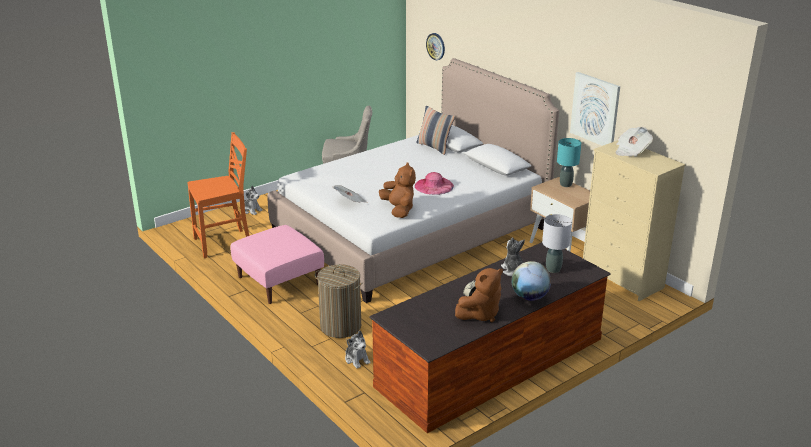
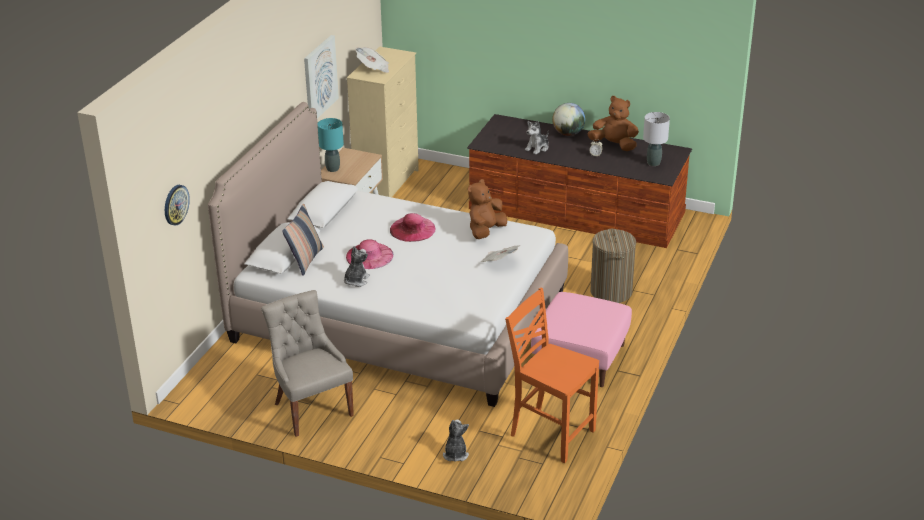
camera: 120 degrees left, 5 degrees up
plush toy [345,331,371,369] -> plush toy moved to [344,246,370,287]
grey table lamp [542,214,572,273] -> grey table lamp moved to [643,112,670,166]
none -> pink hat [346,239,393,269]

